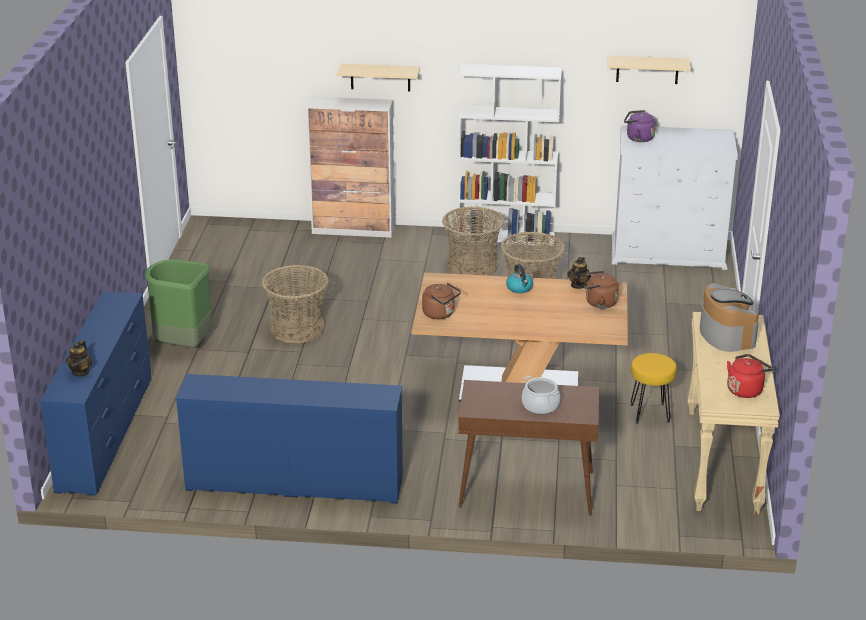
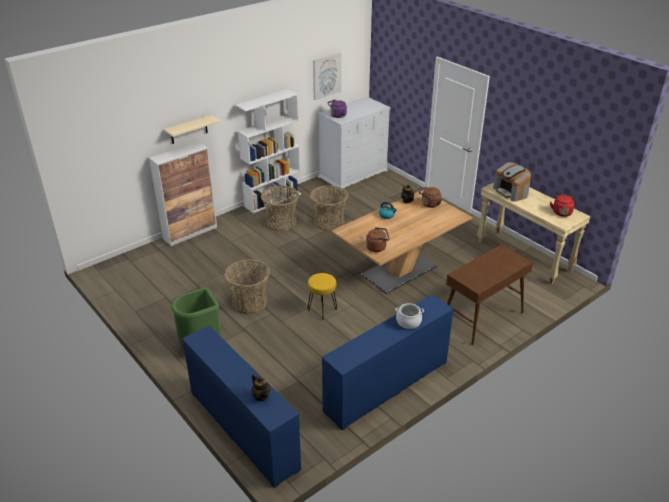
camera: 45 degrees left, 5 degrees up
cooking pot [522,376,560,414] -> cooking pot moved to [396,303,424,329]
beige shelf [607,56,691,84] -> picture [313,53,341,100]
yellow stool [631,353,677,424] -> yellow stool moved to [308,273,337,319]
coffee machine [700,283,759,352] -> coffee machine turned 150 degrees counterclockwise [493,162,531,202]

